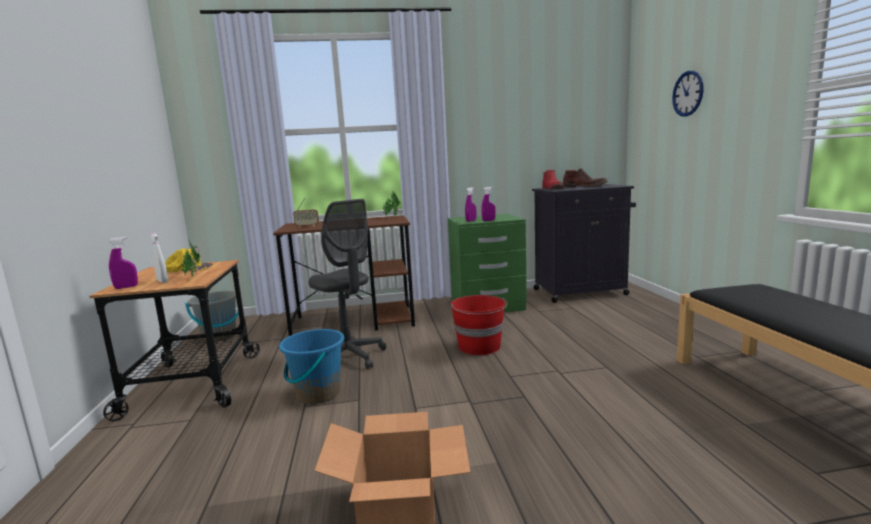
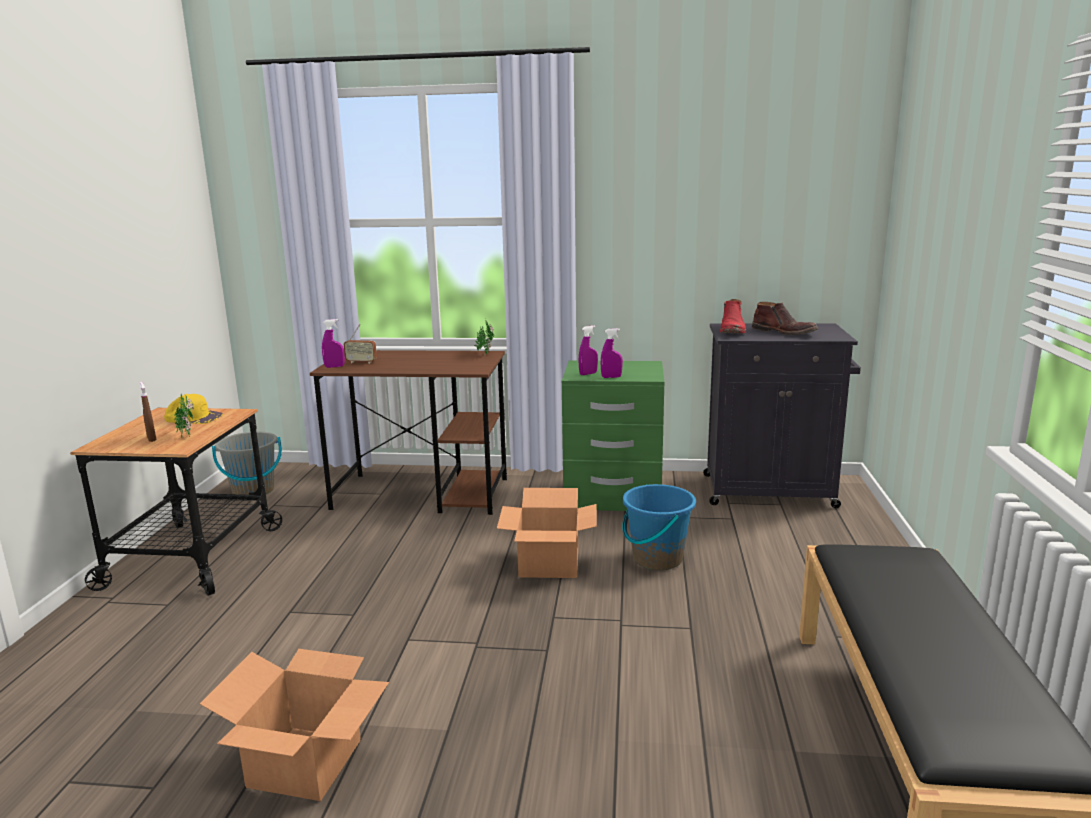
camera: 15 degrees right, 5 degrees up
purple spray bottle [108,237,138,289] -> purple spray bottle moved to [322,319,345,368]
white spray bottle [150,233,168,283] -> brown spray bottle [140,382,156,442]
blue bucket [279,329,344,404] -> blue bucket moved to [622,484,696,570]
grey office chair [309,199,386,369] -> none
red bucket [450,295,507,355] -> cardboard box [497,488,597,578]
wall clock [672,71,704,117] -> none

